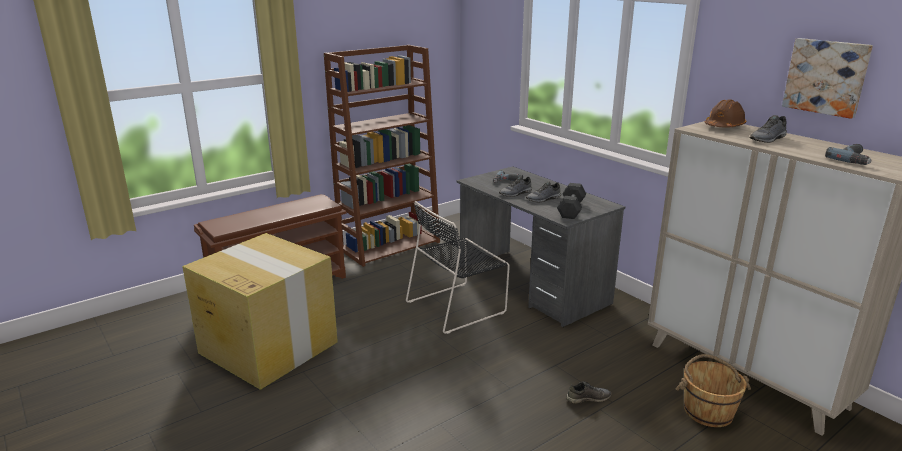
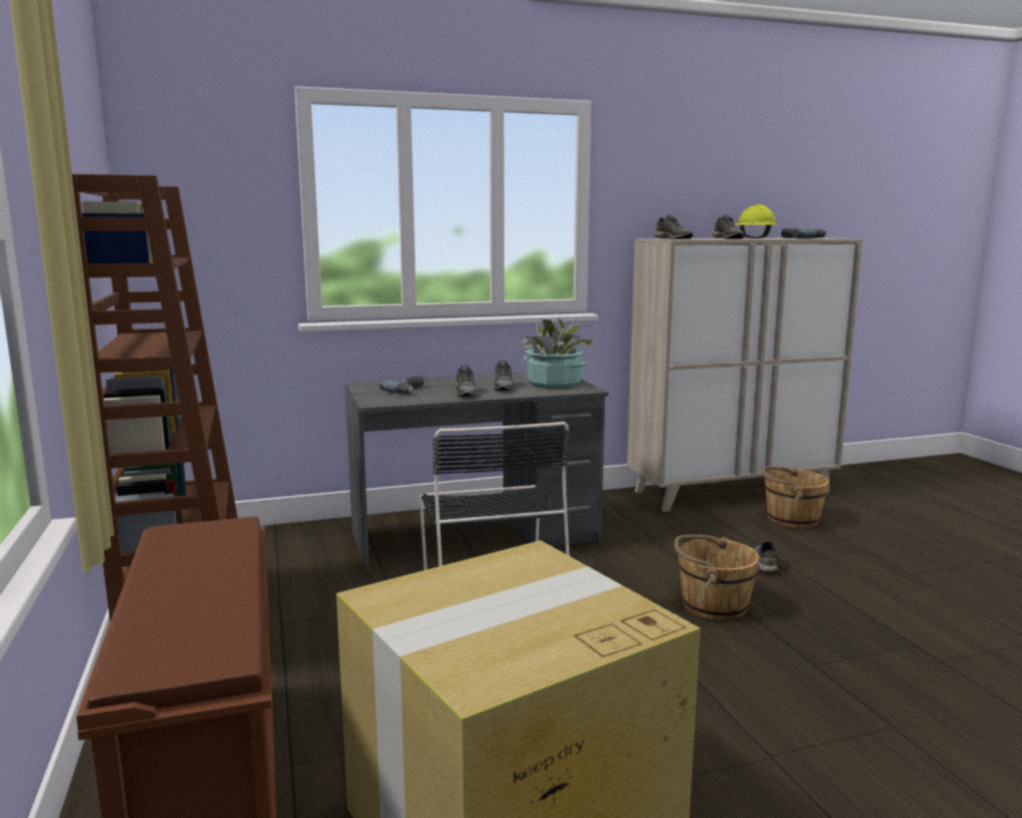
camera: 70 degrees left, 10 degrees down
grey dumbbell [557,183,586,219] -> potted plant [523,318,597,389]
brown hard hat [704,99,747,128] -> grey shoe [654,215,693,239]
picture [782,38,873,119] -> none
none -> brown bucket [674,535,760,620]
none -> yellow hard hat [735,204,777,238]

